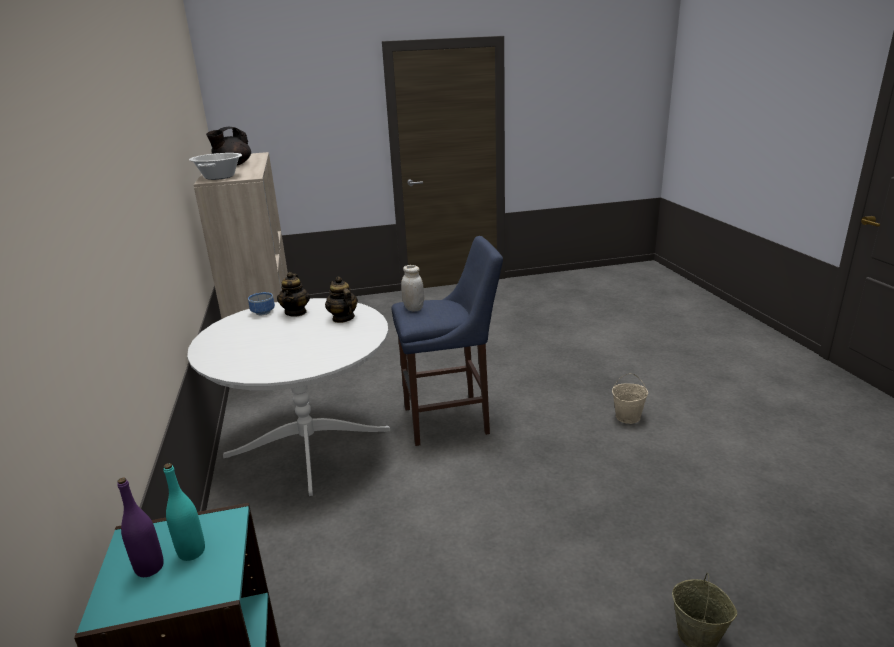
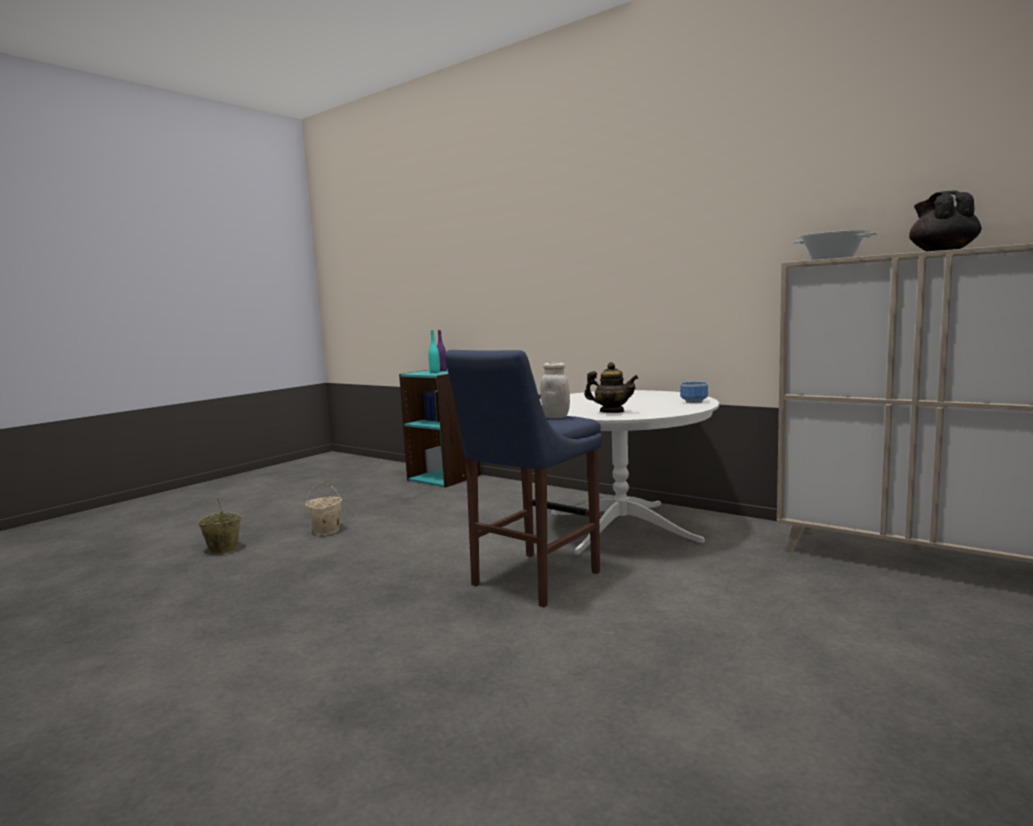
camera: 140 degrees right, 15 degrees down
teapot [277,272,310,317] -> none
beige bucket [612,373,648,424] -> beige bucket moved to [306,481,342,535]

